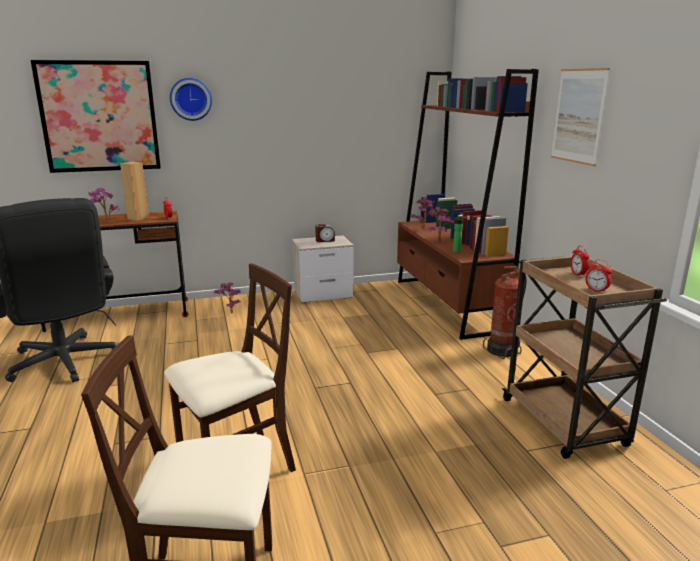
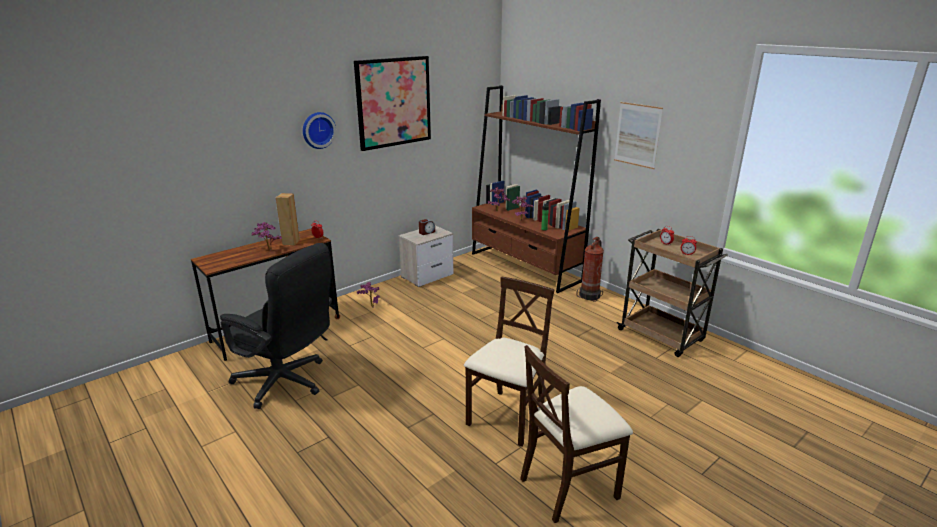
camera: 25 degrees left, 5 degrees up
picture [30,60,161,173] -> picture moved to [354,56,431,151]

